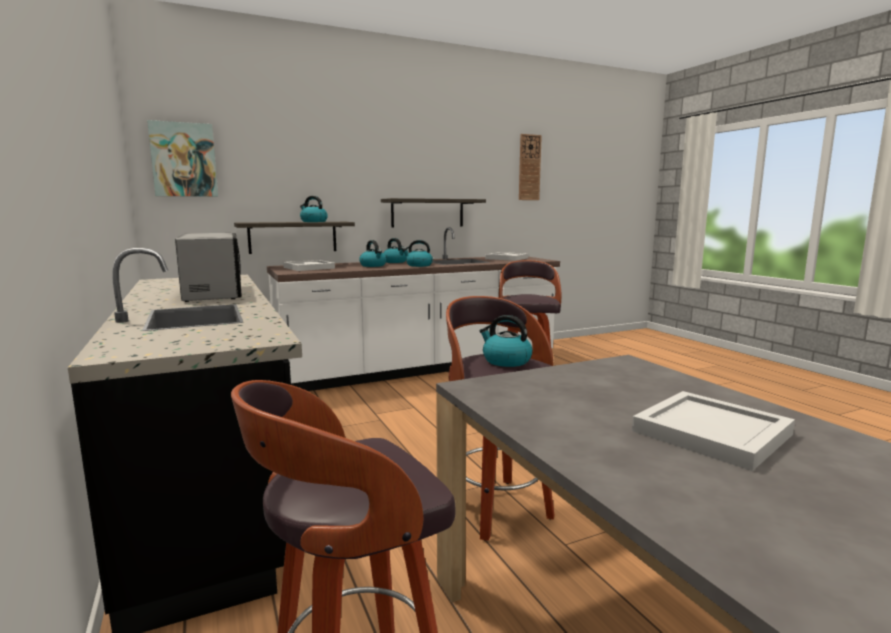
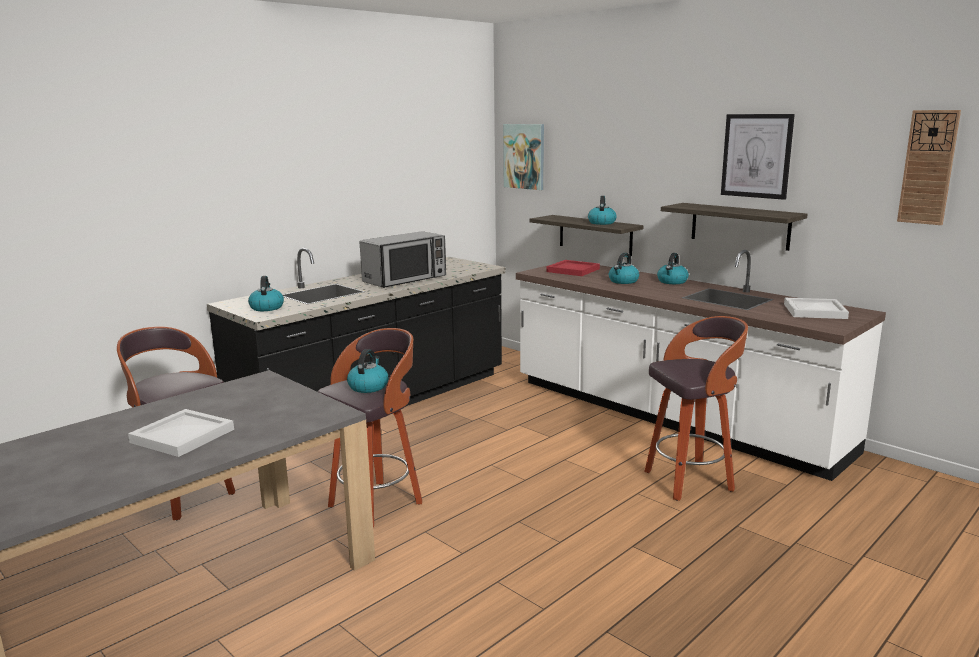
camera: 70 degrees right, 5 degrees up
white tray [283,260,335,271] -> red tray [546,260,600,276]
kettle [402,240,433,267] -> kettle moved to [248,276,284,311]
none -> picture [721,114,795,200]

